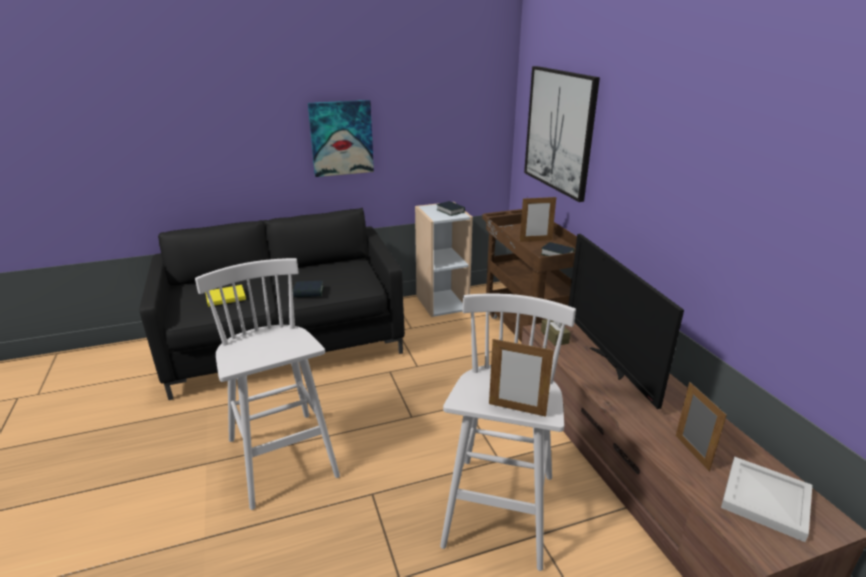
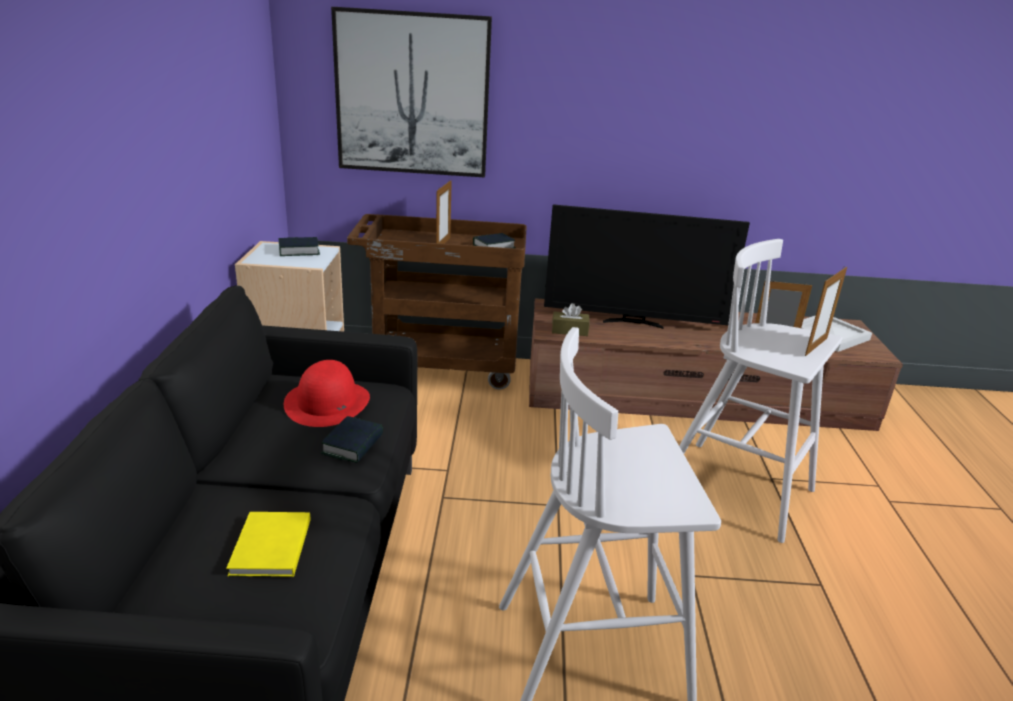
camera: 70 degrees left, 0 degrees up
picture [308,100,374,177] -> none
none -> red hat [284,360,370,427]

